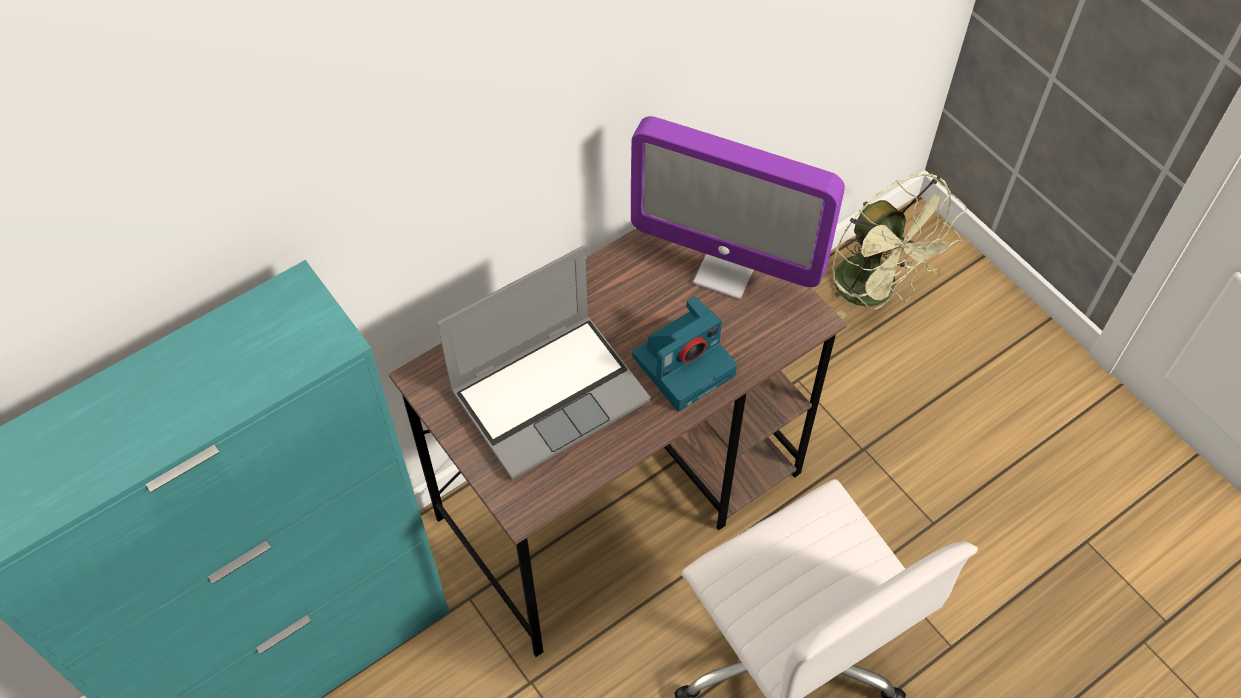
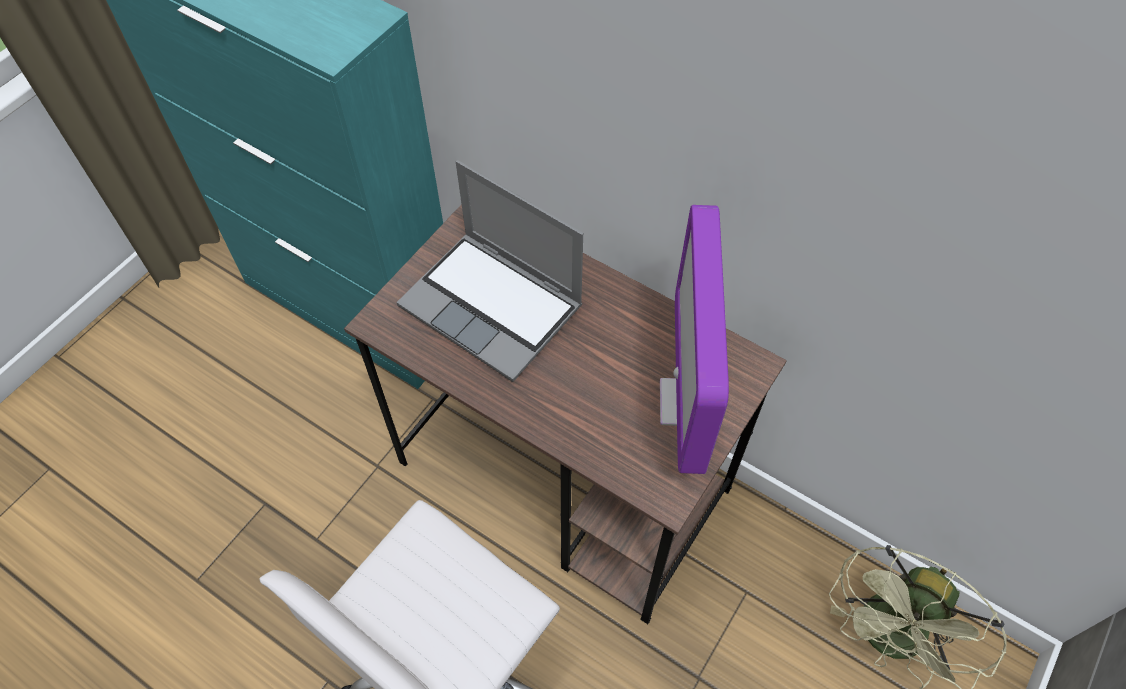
camera: 70 degrees right, 0 degrees up
camera [632,296,737,411] -> none

